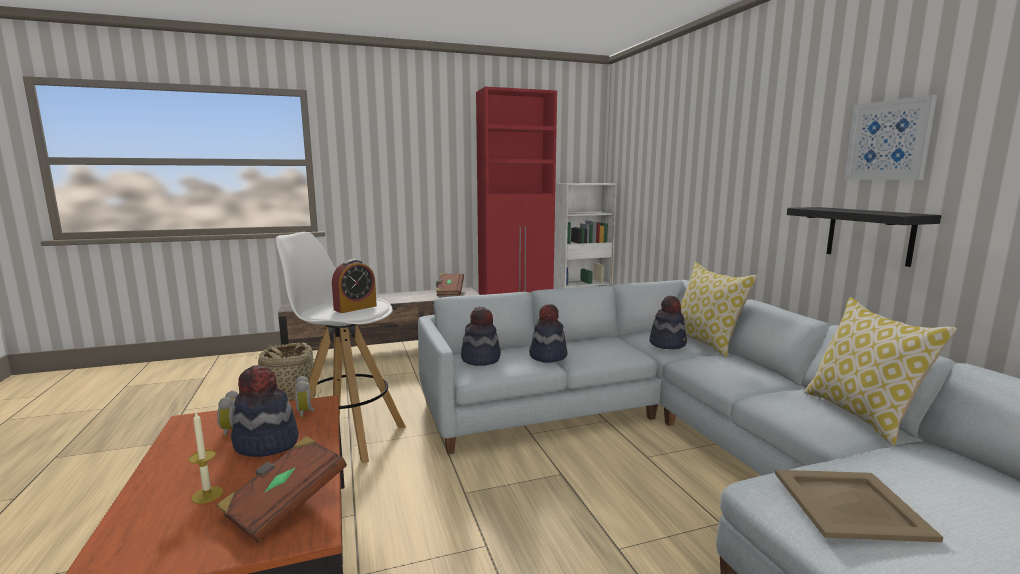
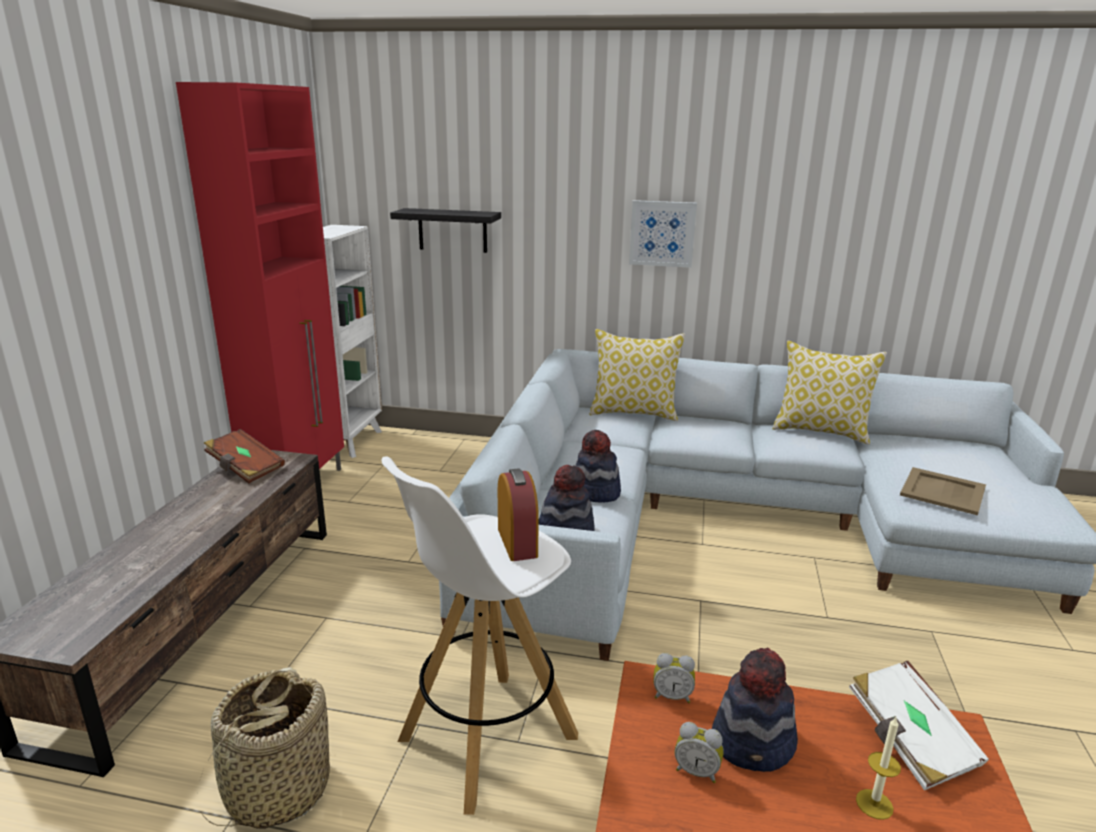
camera: 60 degrees left, 10 degrees up
brown book [217,436,347,543] -> white book [849,661,989,790]
hat [649,296,687,349] -> none
black shelf [787,207,941,267] -> black shelf moved to [390,208,501,253]
picture [844,95,937,180] -> picture moved to [629,200,697,268]

